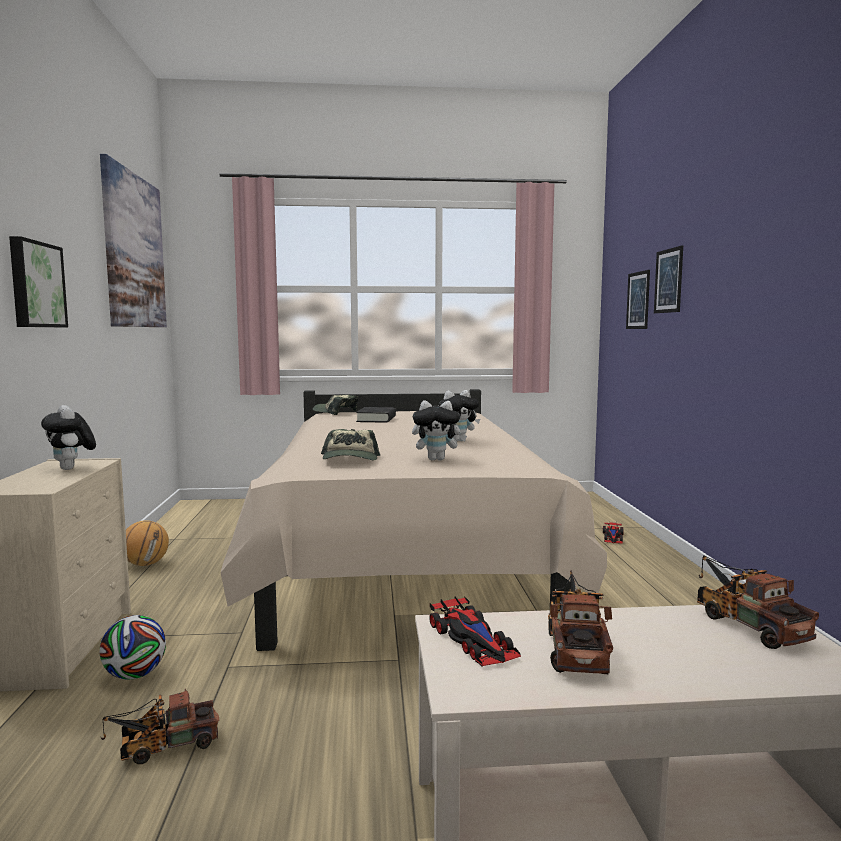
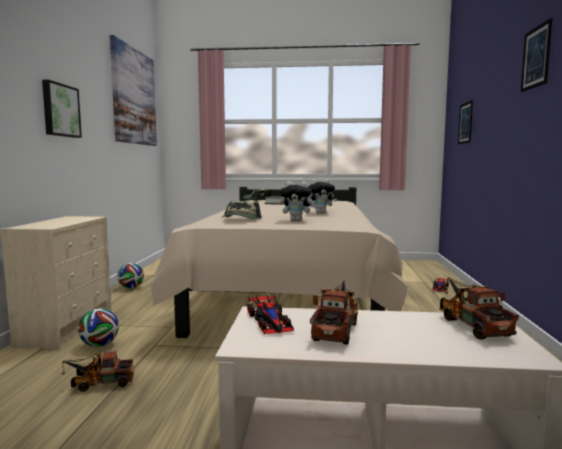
camera: 10 degrees right, 0 degrees up
plush toy [41,405,96,470] -> none
basketball [126,520,169,566] -> football [117,263,144,288]
picture [654,245,683,313] -> picture moved to [521,18,552,92]

